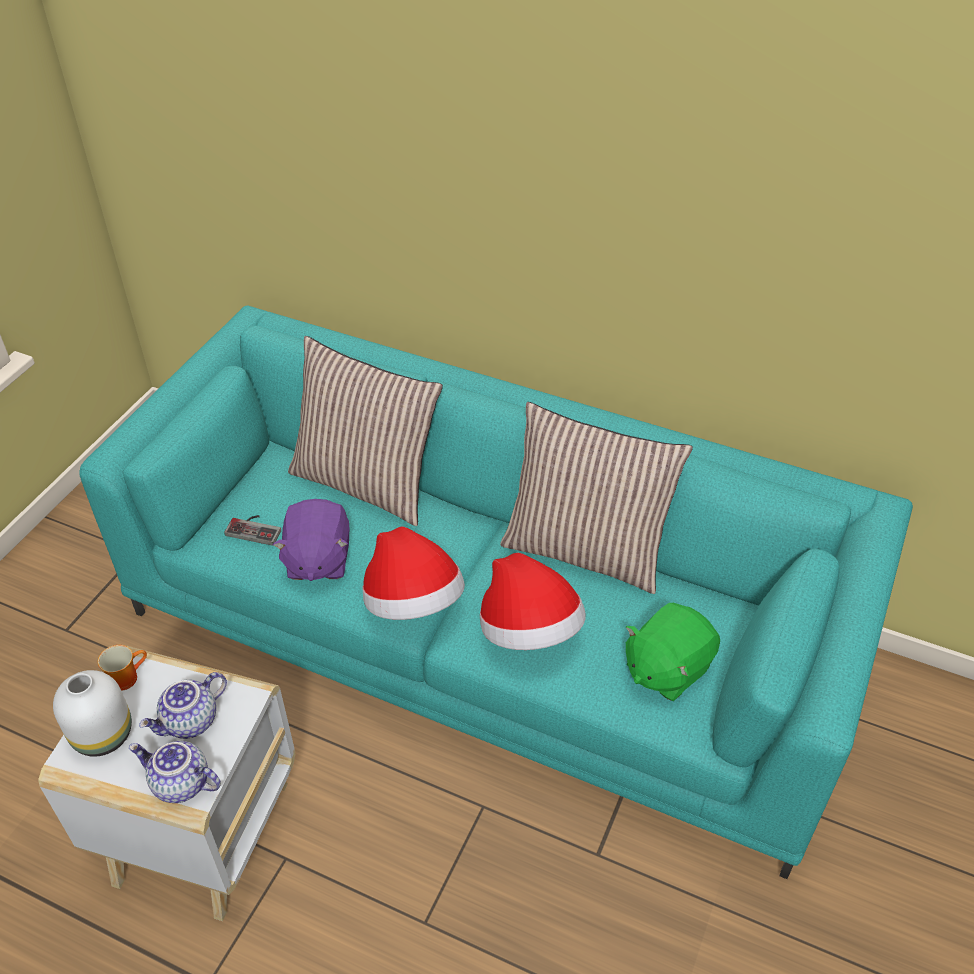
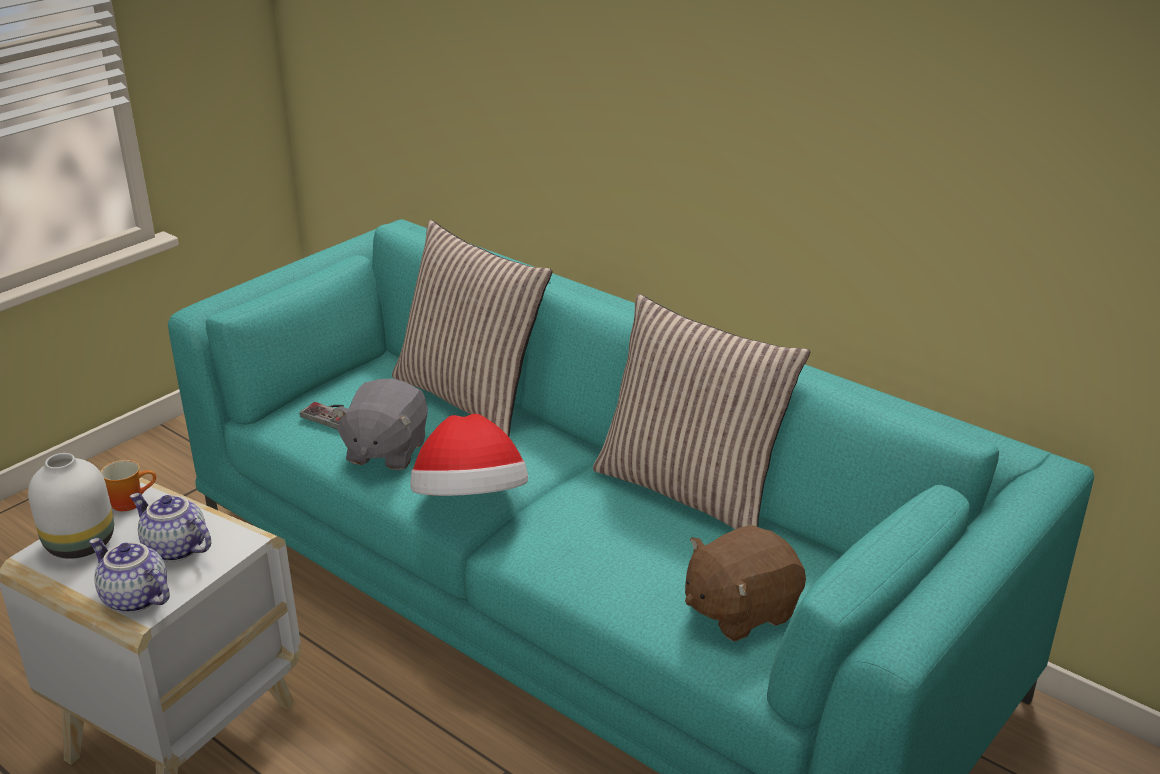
camera: 15 degrees right, 15 degrees down
teapot [139,672,227,739] -> teapot turned 60 degrees clockwise [130,493,211,562]
purple plush toy [273,499,349,581] -> grey plush toy [332,379,428,470]
hat [480,553,586,650] -> none
green plush toy [626,603,720,701] -> brown plush toy [685,525,806,642]

